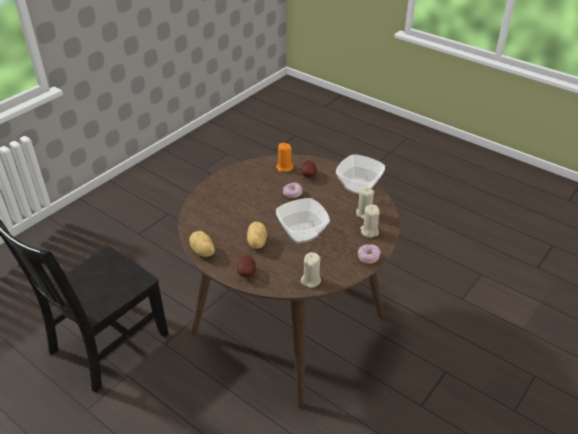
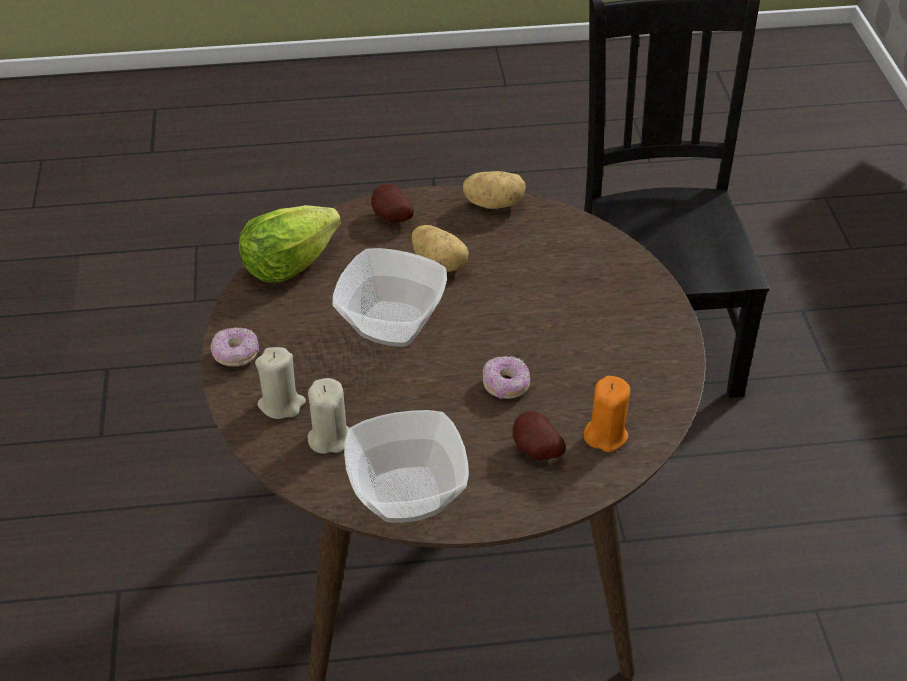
camera: 135 degrees right, 5 degrees up
beige candle [301,252,321,288] -> lettuce [239,205,341,283]

